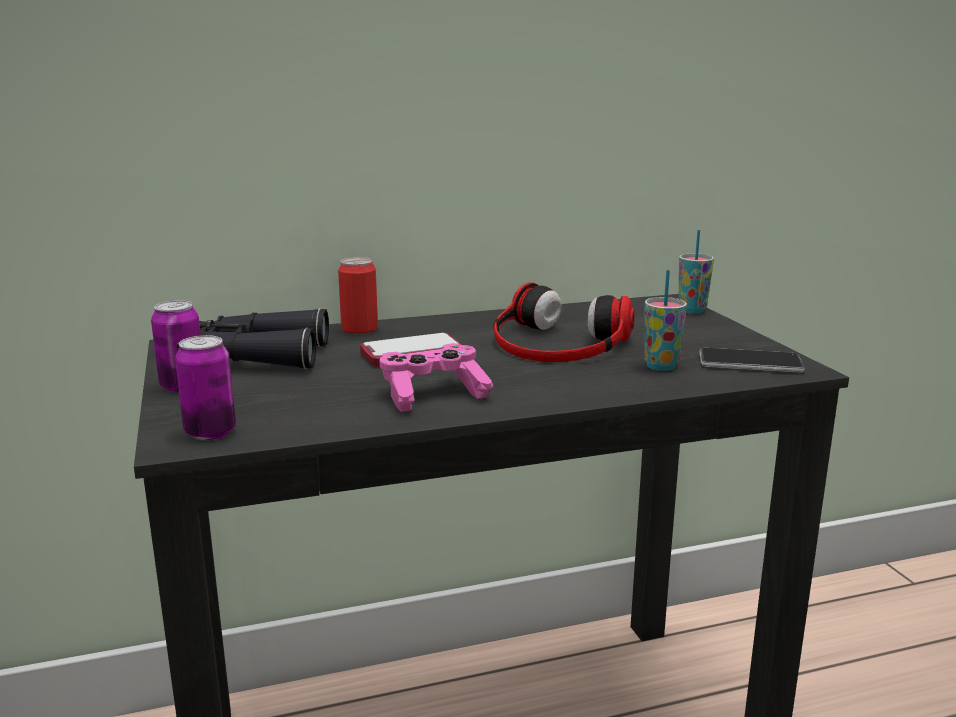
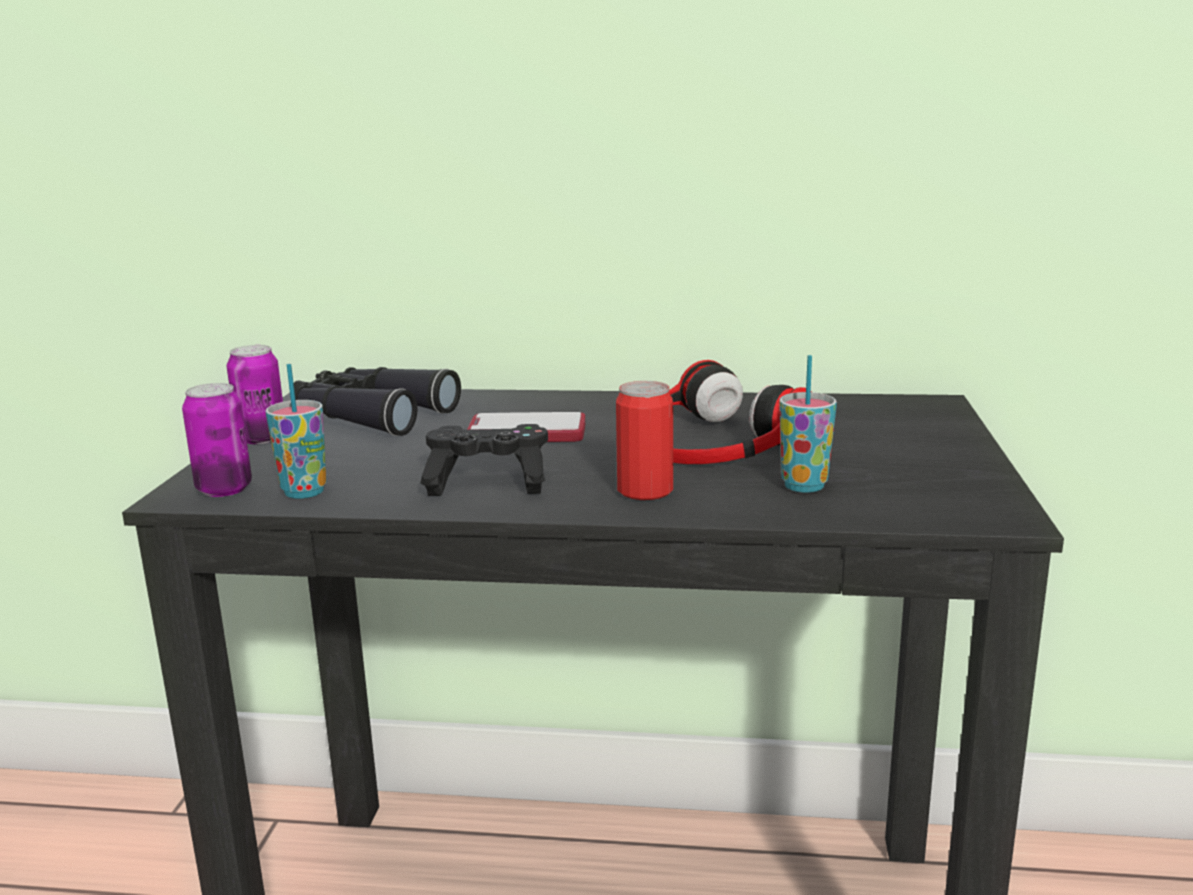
camera: 25 degrees right, 0 degrees up
can [338,257,378,334] -> can moved to [616,381,673,500]
pink game controller [379,343,493,412] -> black game controller [420,424,548,496]
cup [679,230,714,314] -> cup moved to [265,364,326,499]
phone [699,348,805,373] -> none

